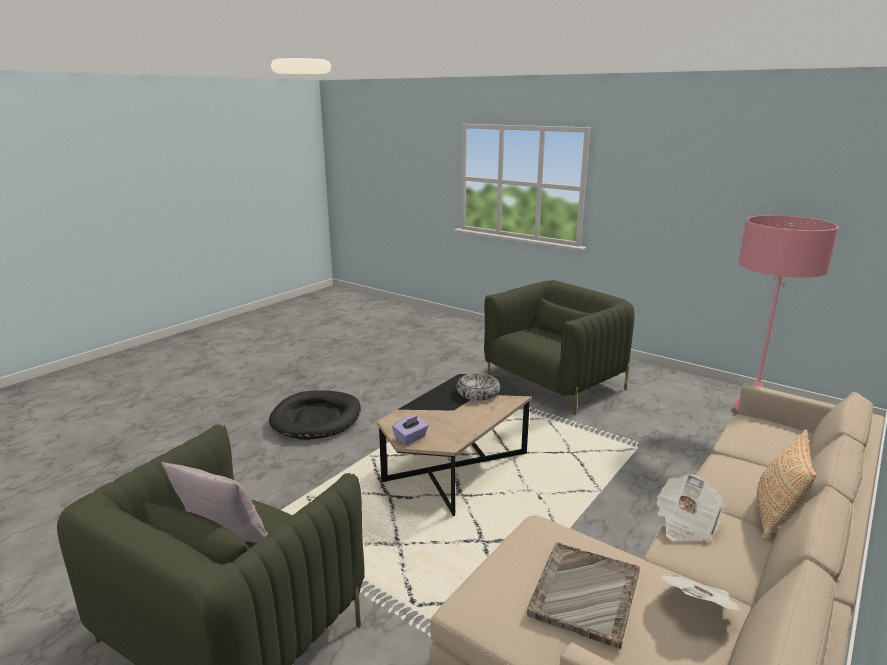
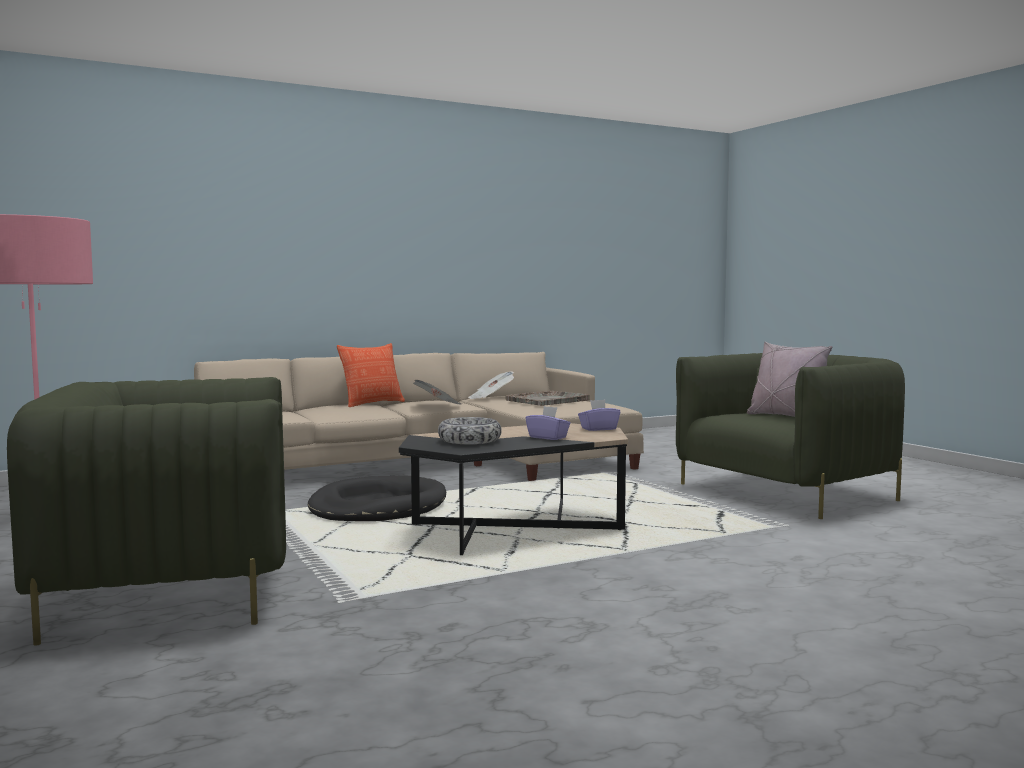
camera: 155 degrees left, 15 degrees down
black dog bed [269,390,361,440] -> black dog bed moved to [308,475,446,521]
beige pillow [757,429,816,540] -> orange pillow [337,343,405,407]
none -> purple tissue box [525,406,570,440]

